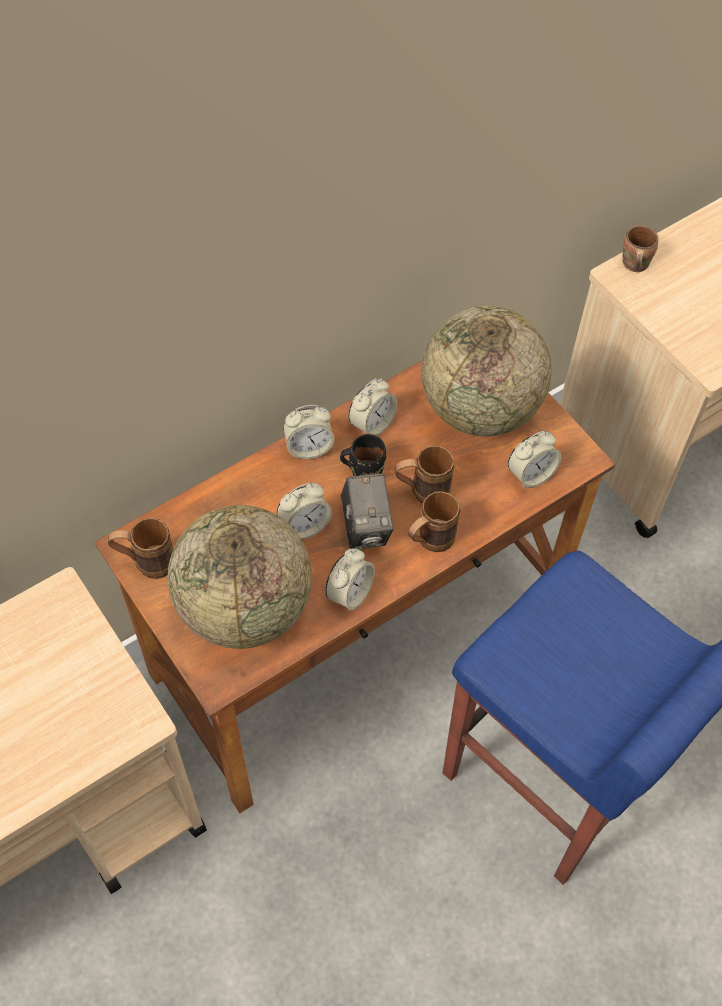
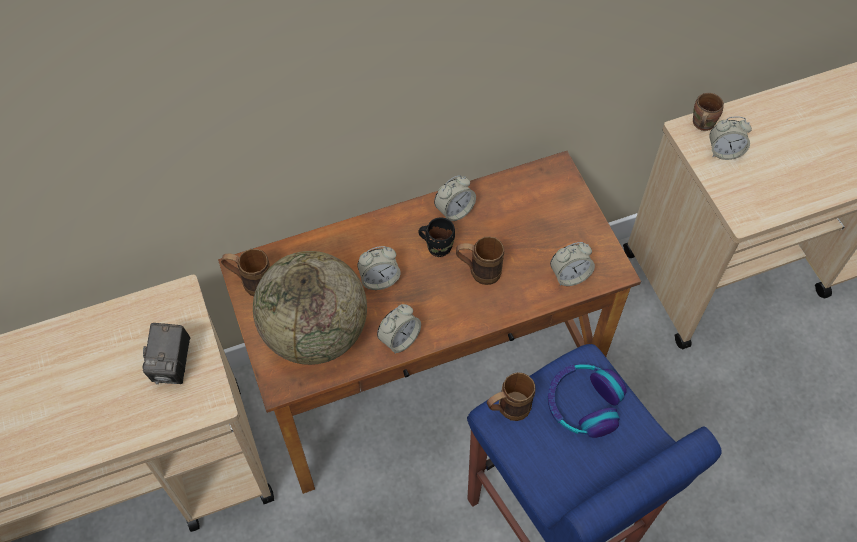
camera: 15 degrees right, 0 degrees up
alarm clock [283,405,335,459] -> alarm clock moved to [709,116,752,160]
camera [341,473,394,550] -> camera moved to [143,323,190,384]
brown mug [408,491,460,552] -> brown mug moved to [487,372,536,421]
globe [421,306,551,436] -> none
none -> headphones [548,364,627,438]

